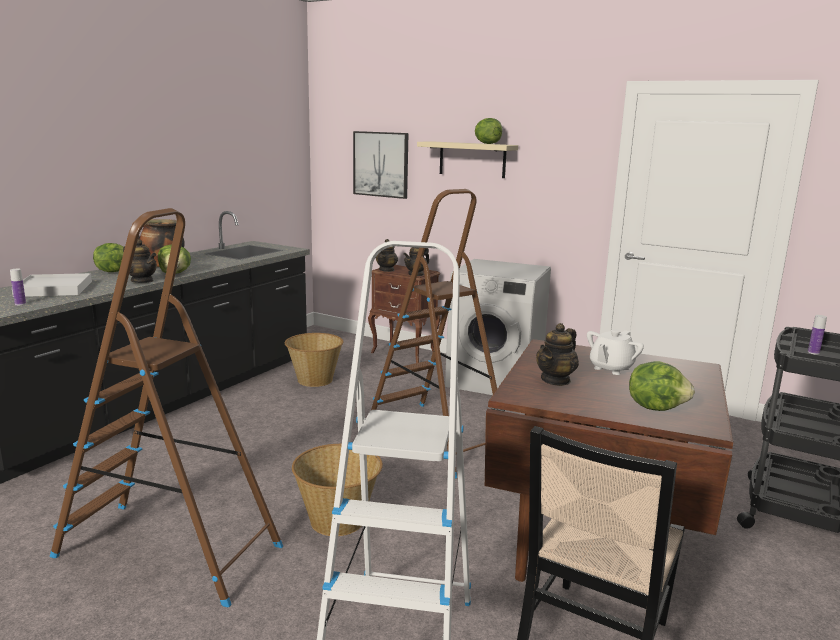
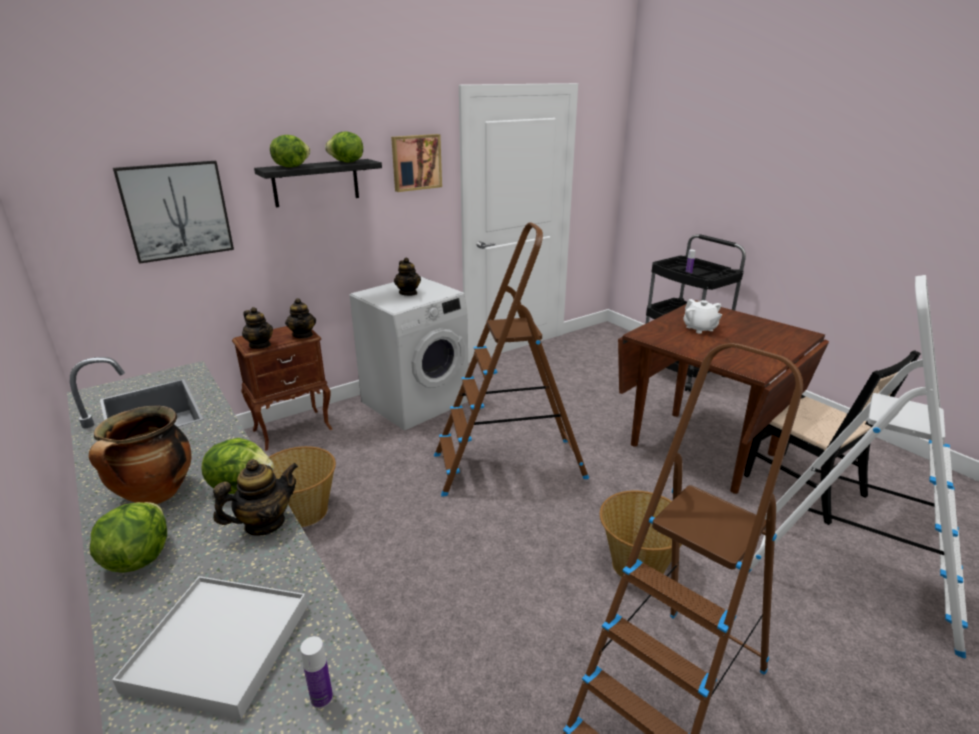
camera: 65 degrees left, 10 degrees up
beige shelf [417,141,518,178] -> black shelf [254,159,382,207]
teapot [536,323,579,386] -> teapot moved to [394,258,421,296]
lettuce [629,361,695,411] -> lettuce moved to [270,135,311,167]
none -> picture [391,134,442,192]

